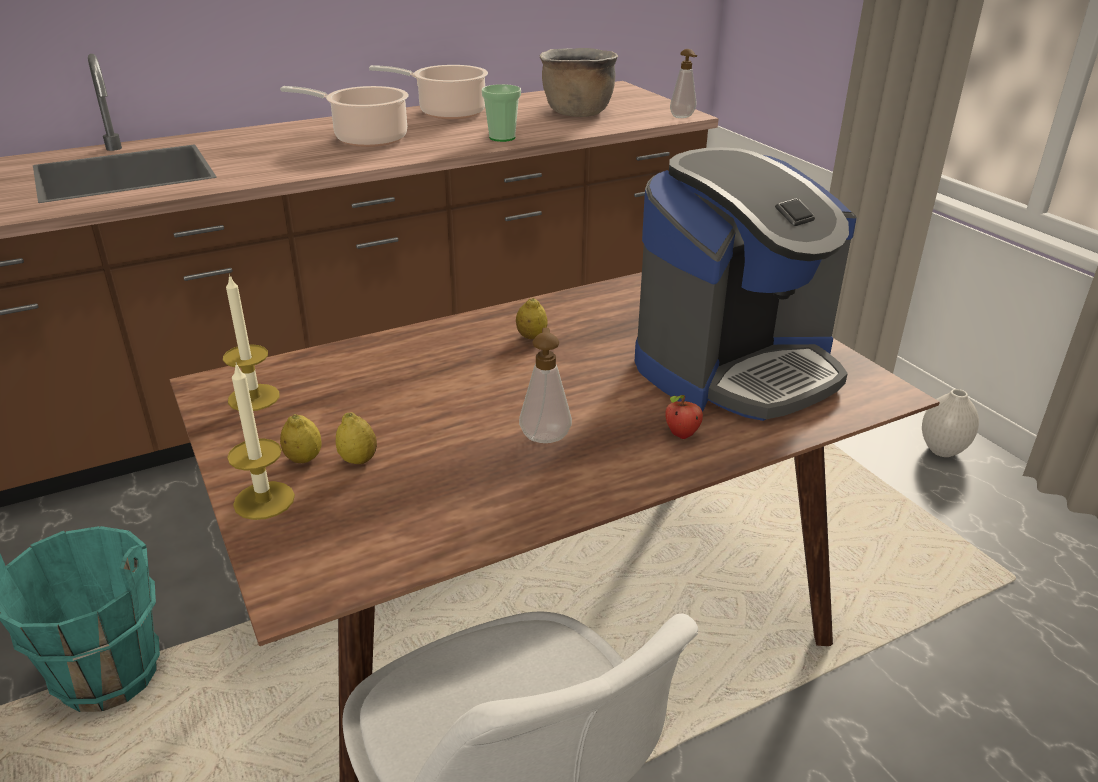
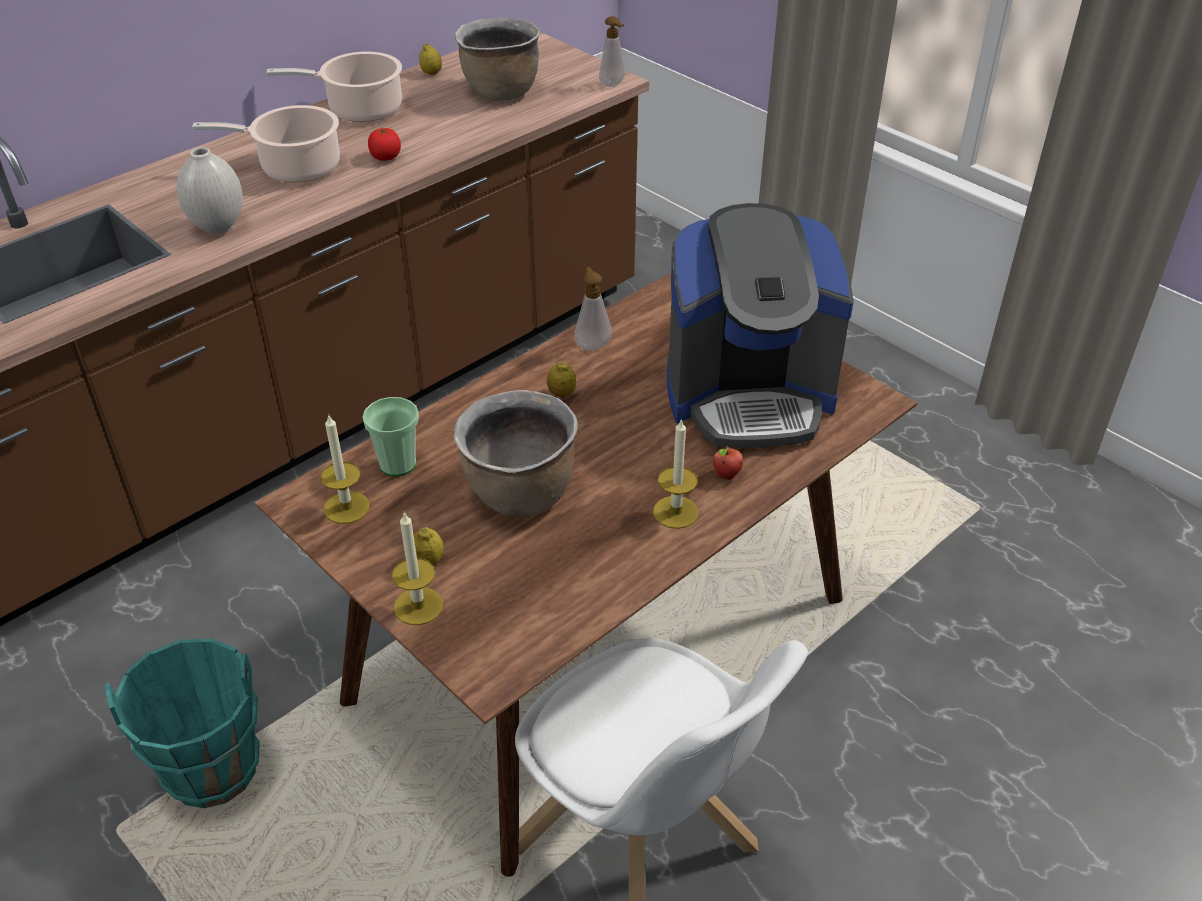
camera: 15 degrees left, 10 degrees up
lemon [336,412,377,464] -> lemon moved to [419,44,442,75]
cup [482,84,521,142] -> cup moved to [363,397,419,476]
soap dispenser [519,328,572,443] -> soap dispenser moved to [575,267,612,350]
coffee machine [635,147,857,421] -> coffee machine turned 45 degrees clockwise [667,203,854,448]
white vase [922,389,979,457] -> white vase moved to [176,147,243,234]
none -> tomato [368,128,401,161]
none -> brown cooking pot [454,390,578,516]
none -> candle [653,418,699,529]

